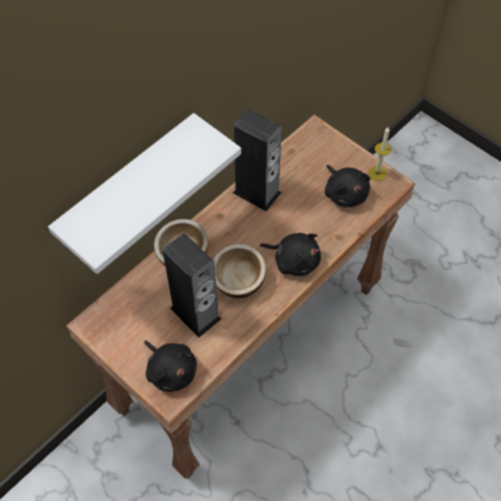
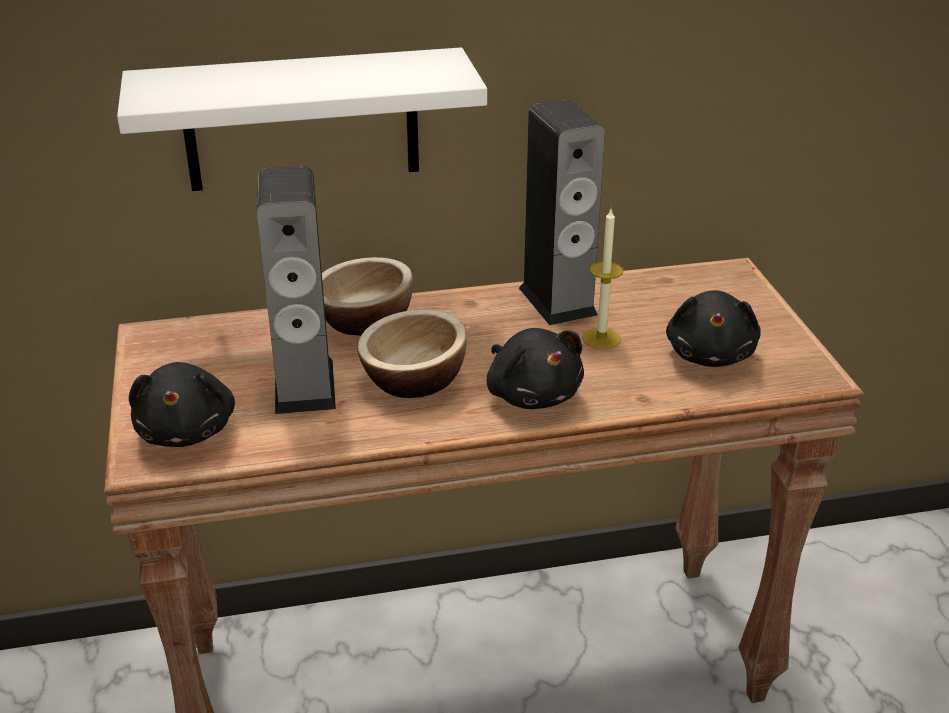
camera: 35 degrees right, 25 degrees down
candle [368,127,391,181] -> candle moved to [582,209,624,349]

